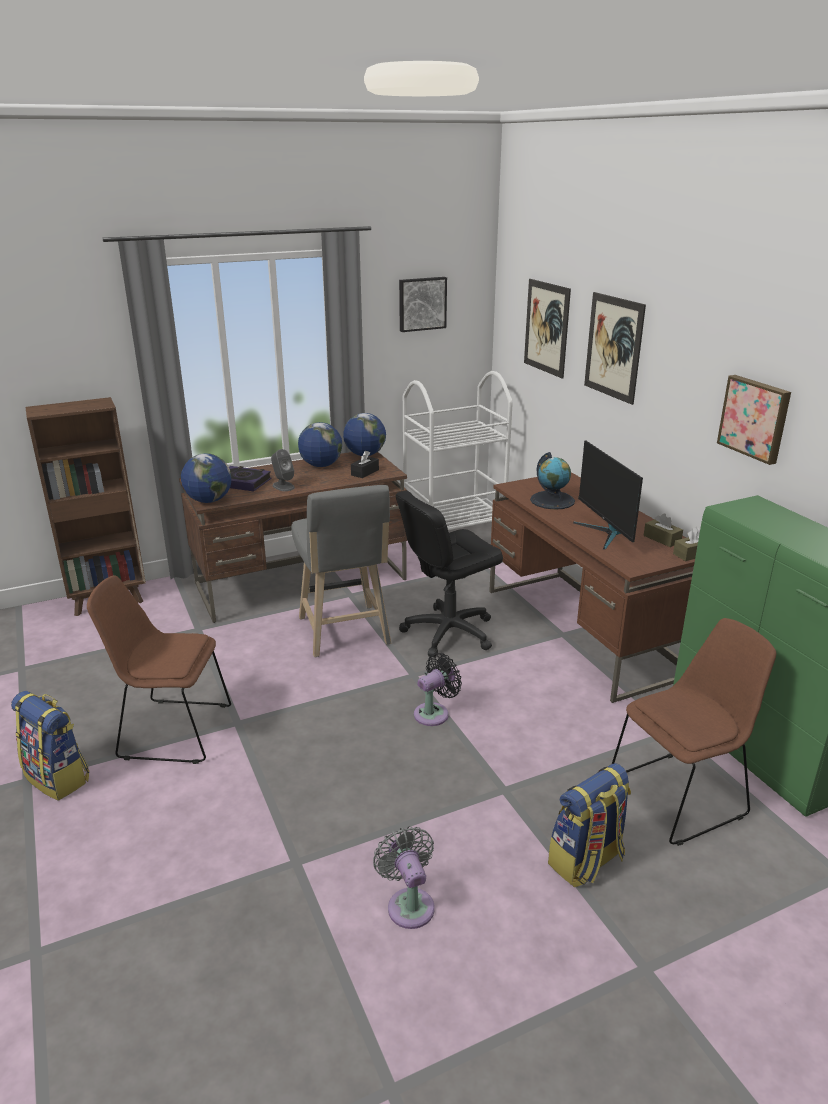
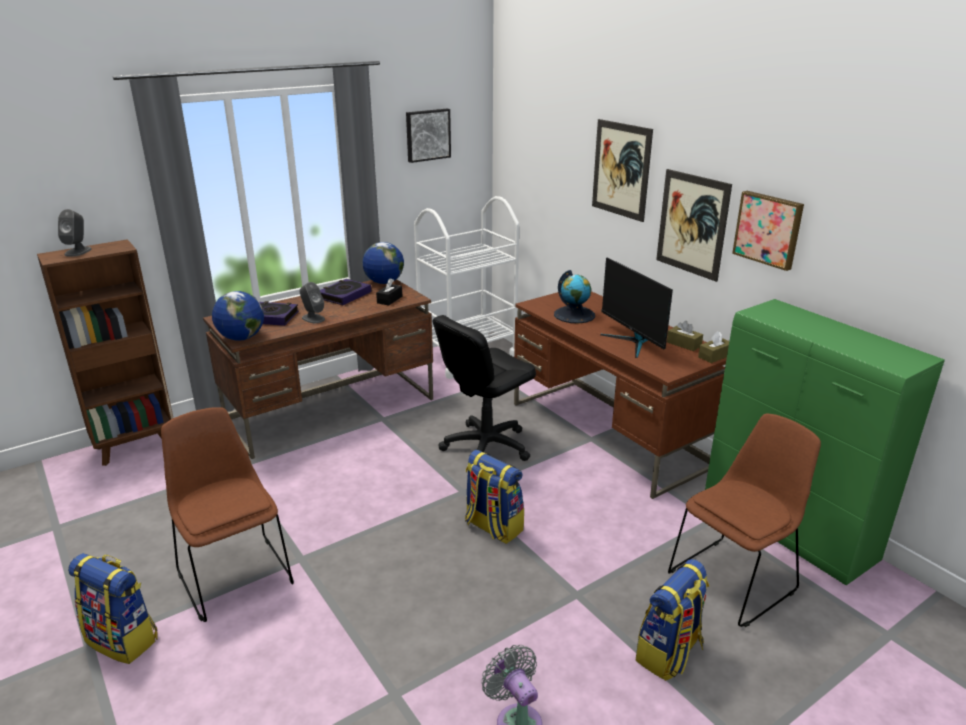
camera: 10 degrees left, 0 degrees up
brown chair [87,575,231,764] -> brown chair turned 60 degrees clockwise [161,407,294,622]
grey stool [292,485,391,657] -> none
globe [298,422,342,467] -> book [320,279,372,305]
black fan [414,653,462,726] -> backpack [465,450,524,544]
picture [524,279,571,378] -> picture moved to [656,169,732,282]
none -> grey speaker [58,209,92,256]

